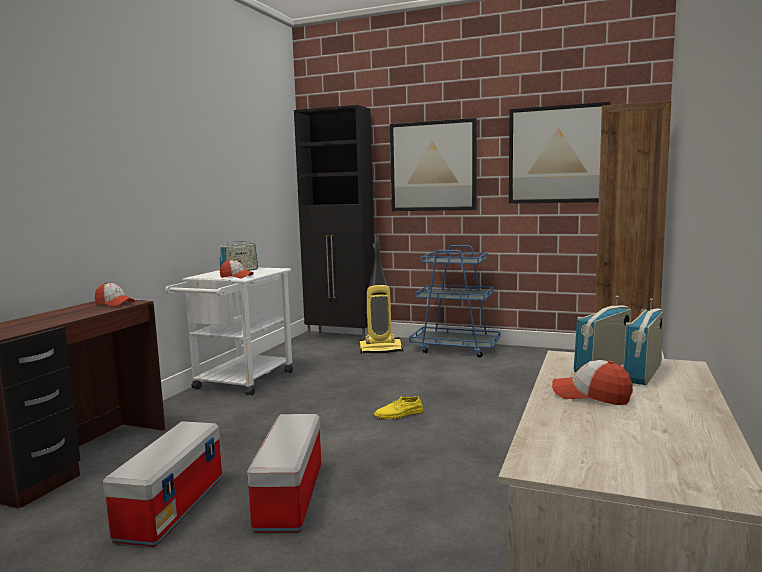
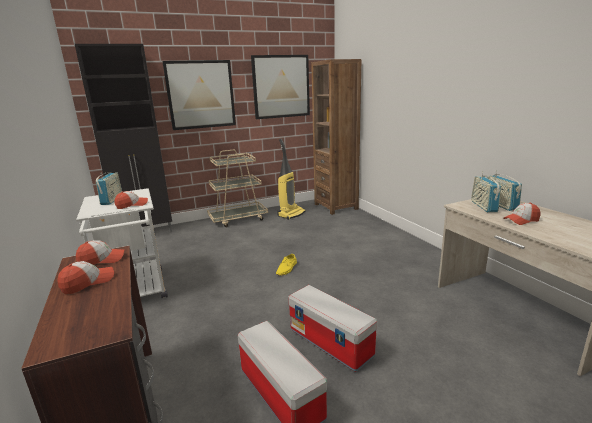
camera: 45 degrees left, 10 degrees up
vacuum cleaner [360,234,403,354] -> vacuum cleaner moved to [277,139,306,220]
blue cart [409,245,500,358] -> beige cart [207,150,268,227]
none -> cap [58,261,114,294]

